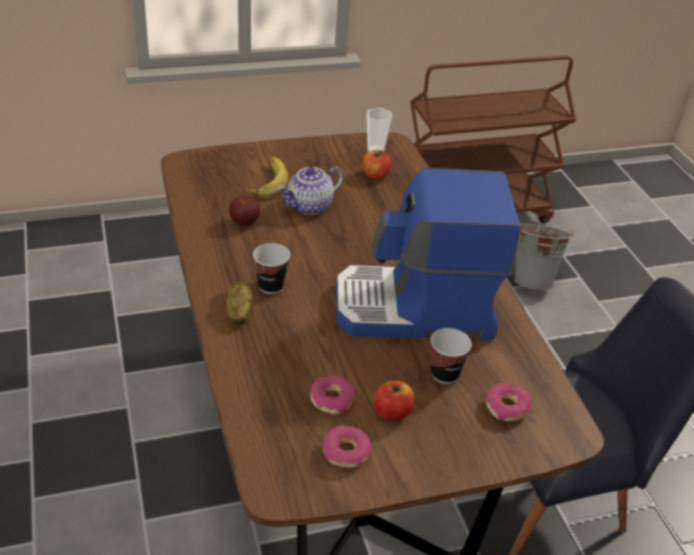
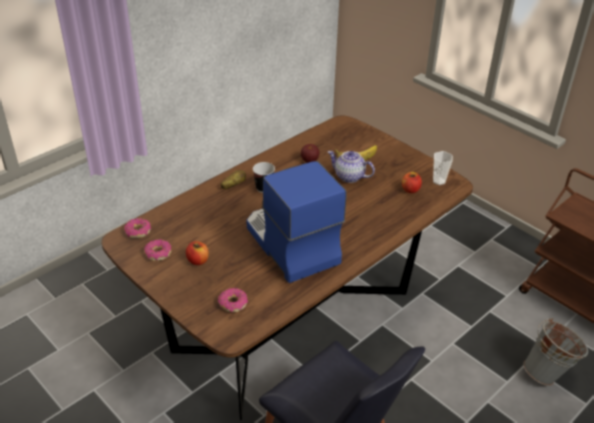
camera: 65 degrees right, 0 degrees up
donut [310,375,355,414] -> donut moved to [124,218,151,238]
cup [431,328,472,384] -> none

